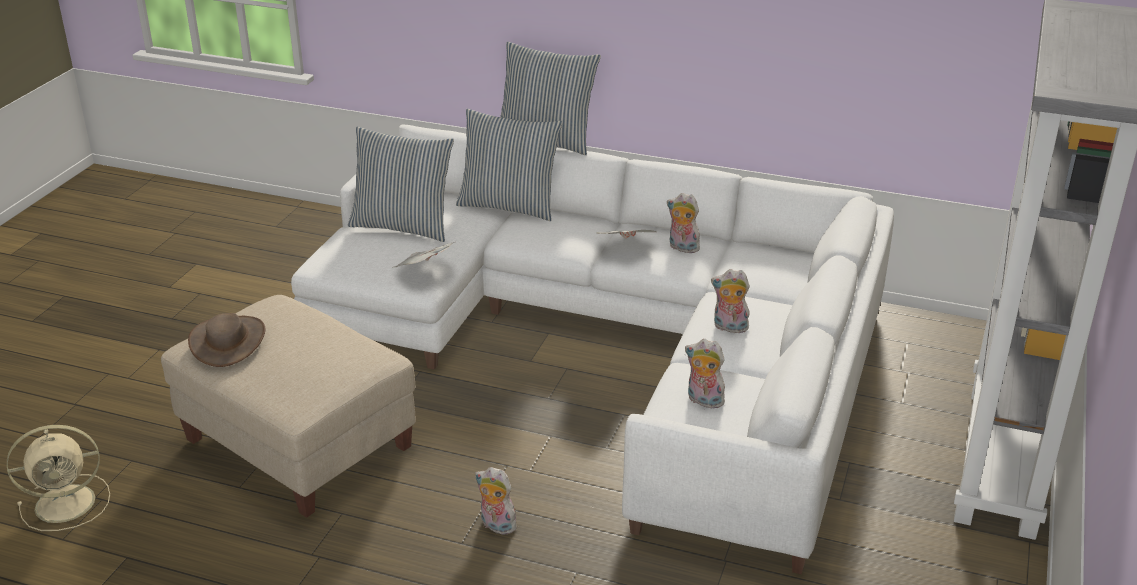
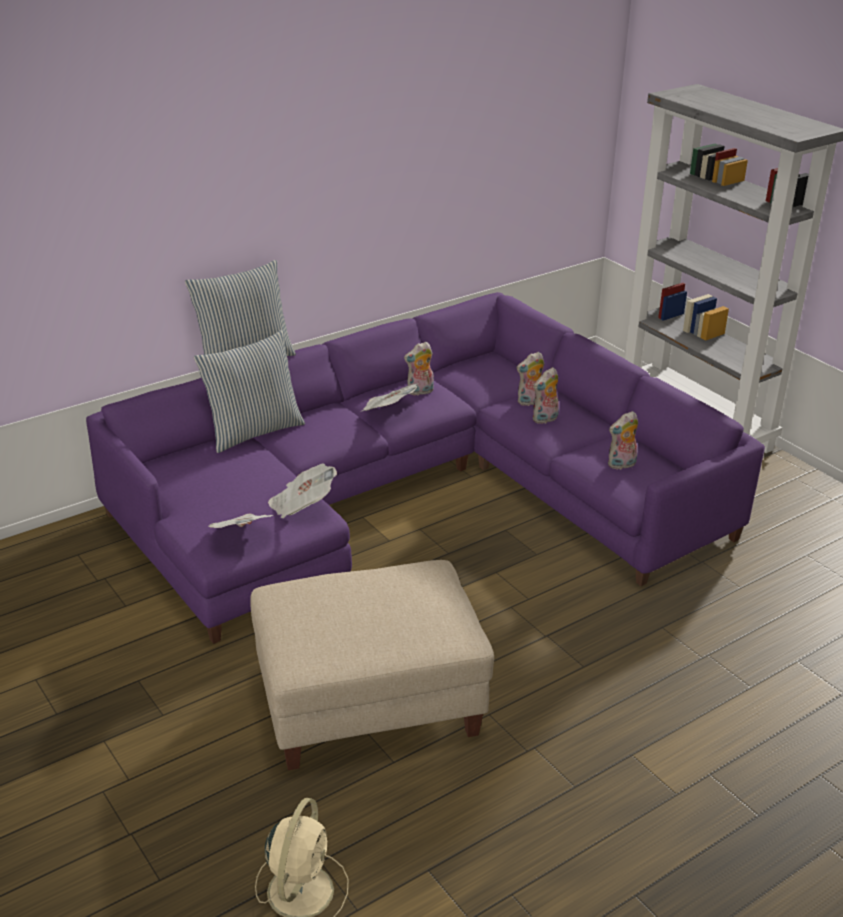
camera: 55 degrees left, 0 degrees up
brown hat [188,313,265,367] -> none
white sofa [291,125,894,574] -> purple sofa [86,292,765,644]
pillow [348,127,454,242] -> none
plush toy [475,467,520,534] -> plush toy moved to [516,352,544,406]
none -> newspaper [208,513,273,528]

